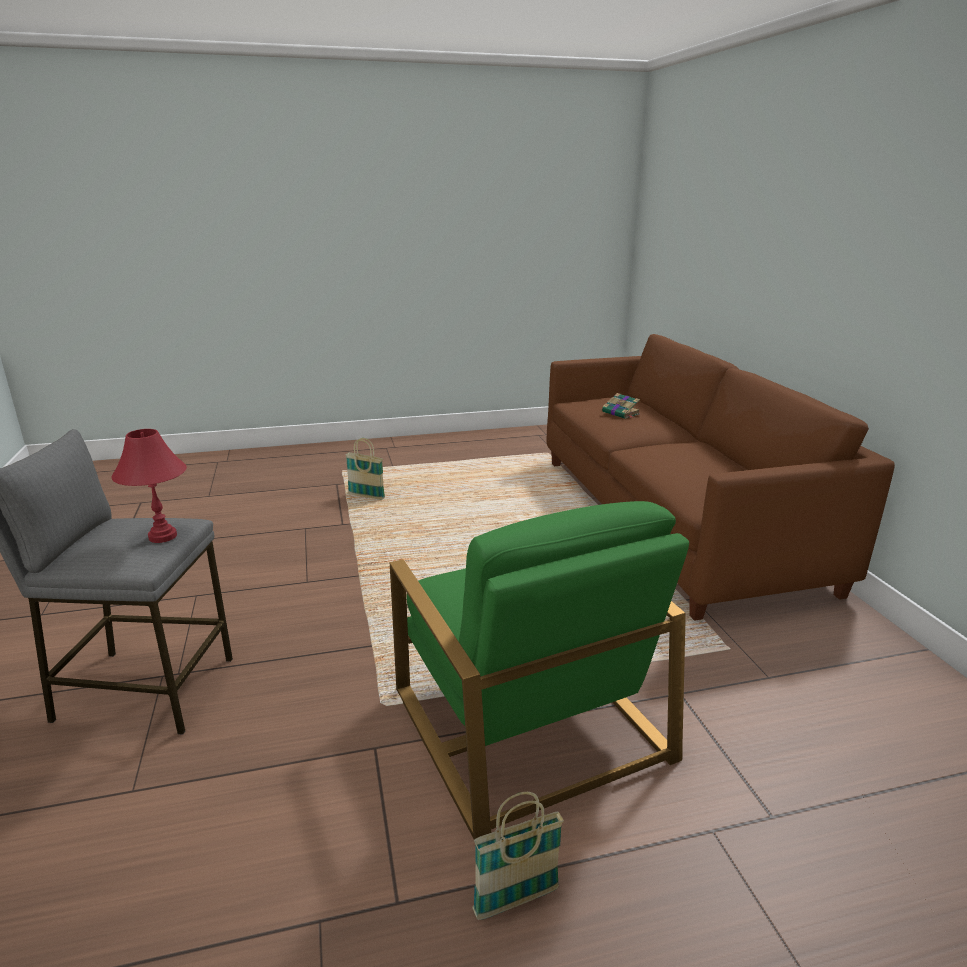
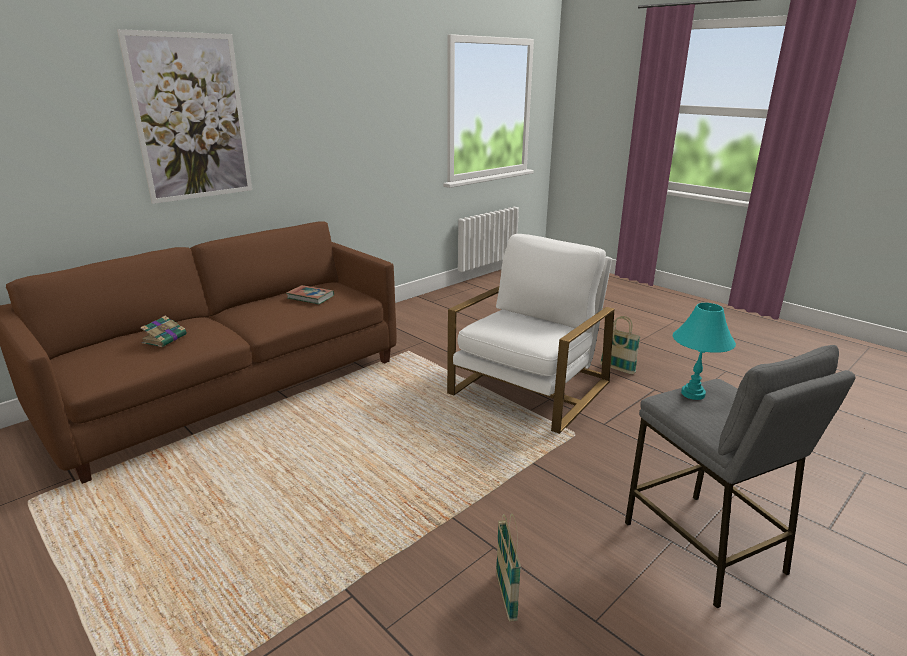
camera: 120 degrees left, 0 degrees up
red table lamp [111,429,187,543] -> turquoise table lamp [673,303,736,400]
basket [346,438,385,500] -> basket moved to [496,513,521,622]
green armchair [390,501,689,840] -> white armchair [447,234,614,434]
none -> picture [117,29,252,204]
none -> book [286,285,334,304]

